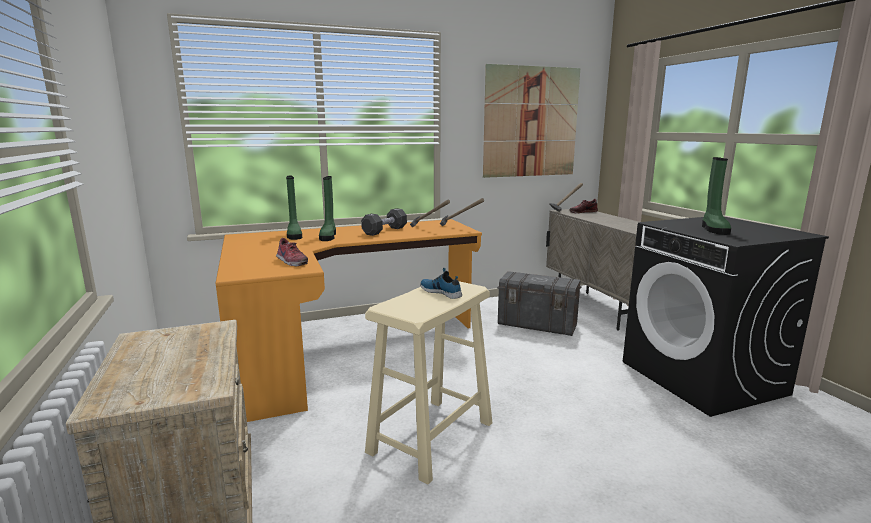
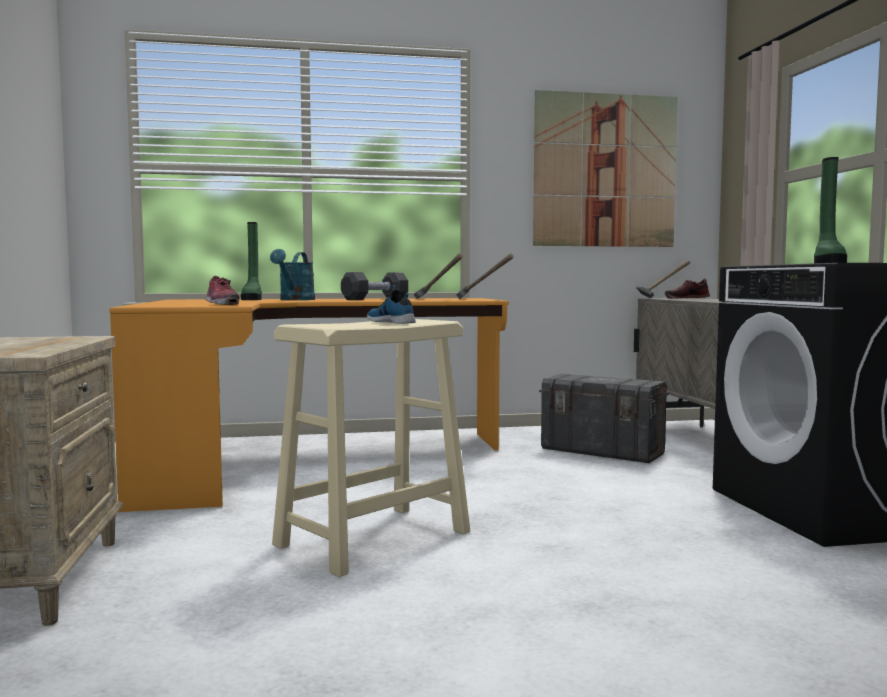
camera: 10 degrees right, 10 degrees down
green boot [319,176,336,241] -> turquoise watering can [270,249,315,300]

